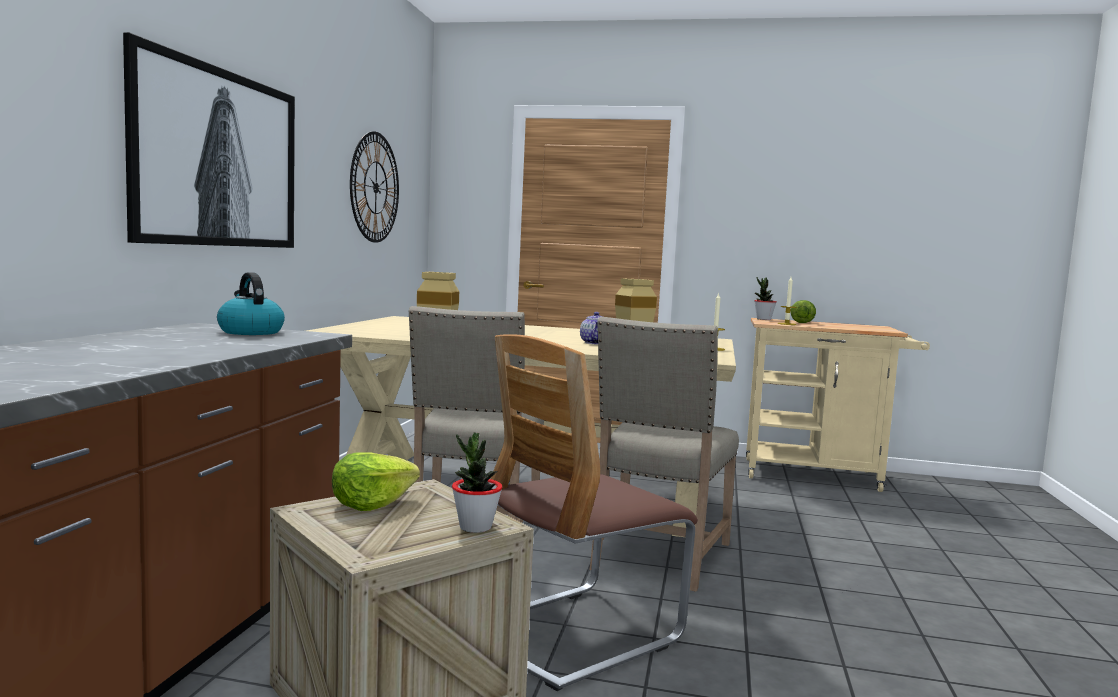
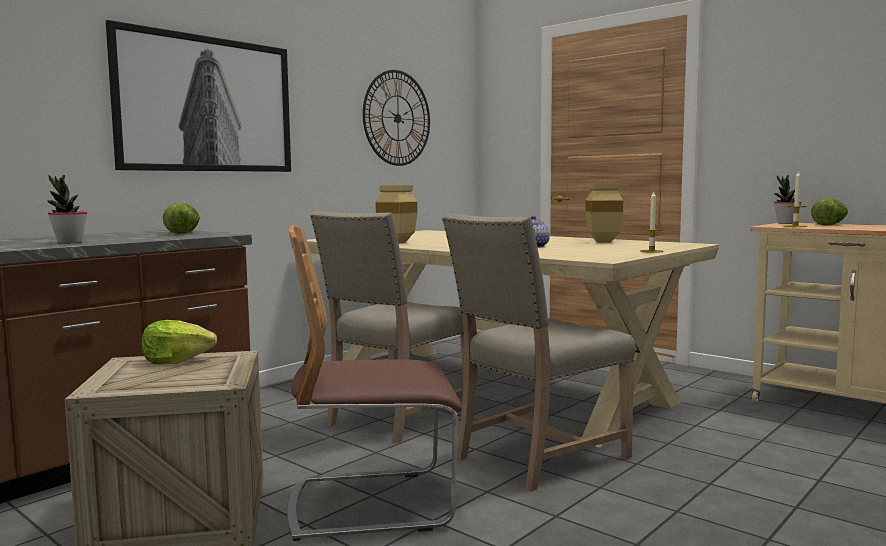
camera: 30 degrees right, 0 degrees up
kettle [217,272,285,335] -> lettuce [163,203,200,234]
potted plant [452,433,503,533] -> potted plant moved to [47,175,87,244]

